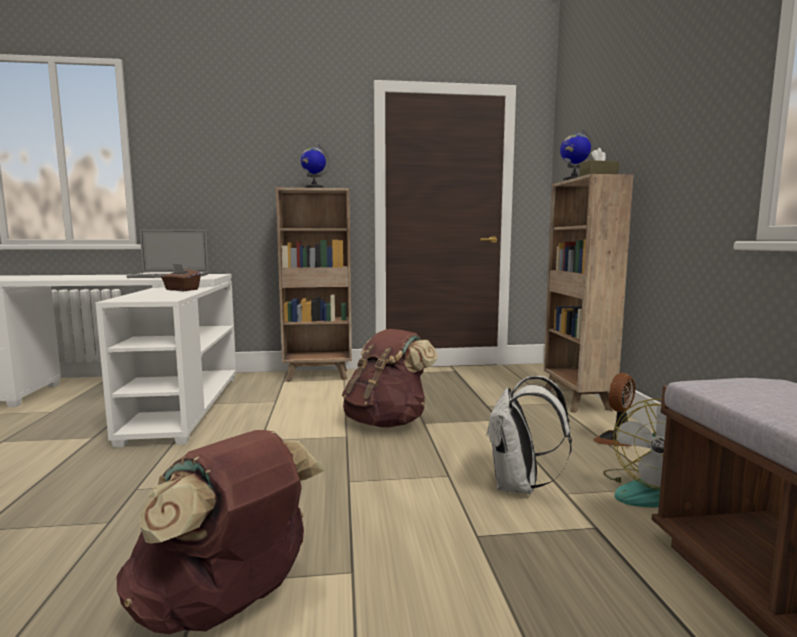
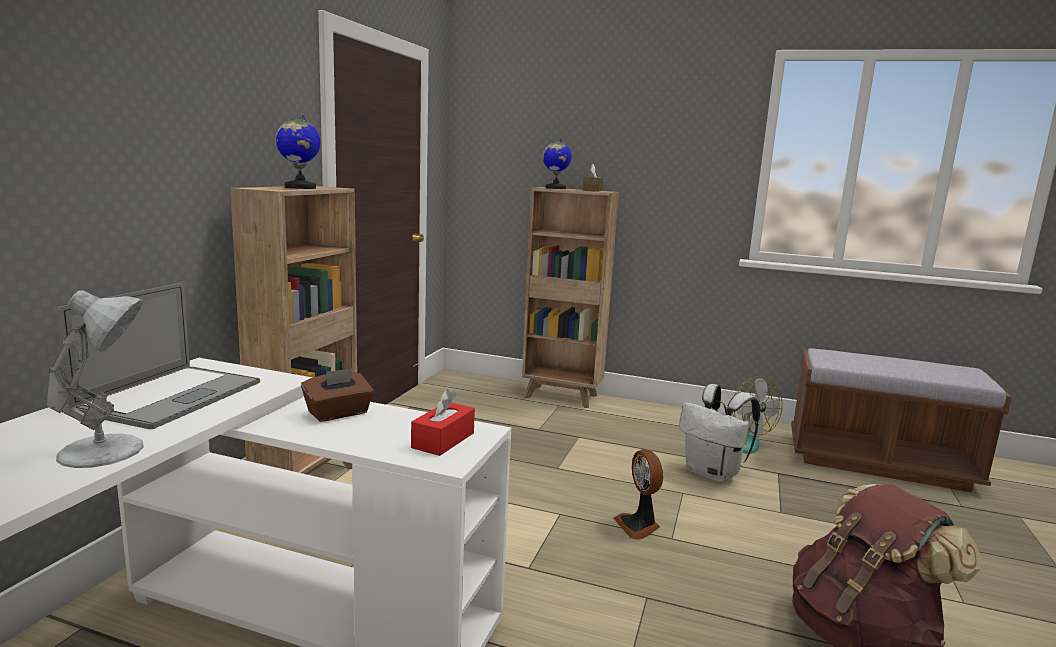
camera: 65 degrees left, 5 degrees up
brown backpack [342,329,438,428] -> none
fan [593,373,635,447] -> fan moved to [614,449,663,540]
none -> white table lamp [45,290,144,468]
none -> red tissue box [411,389,475,456]

